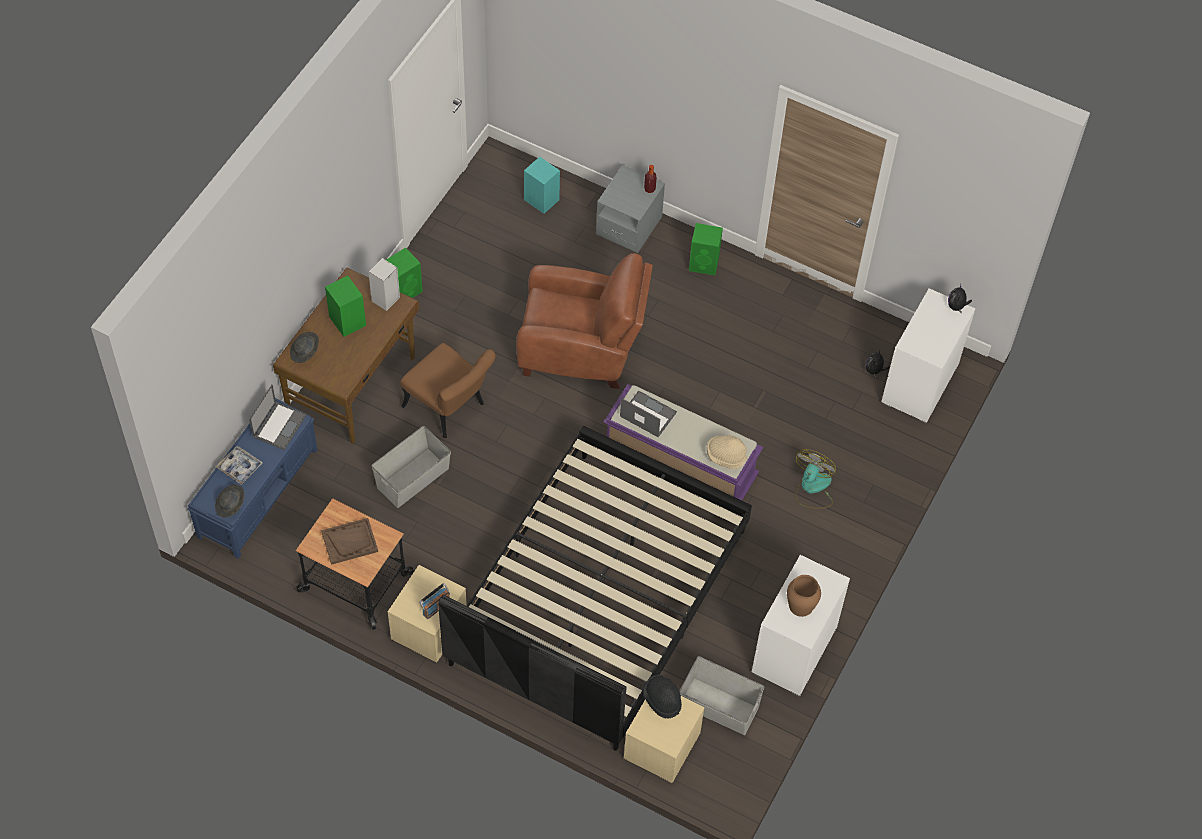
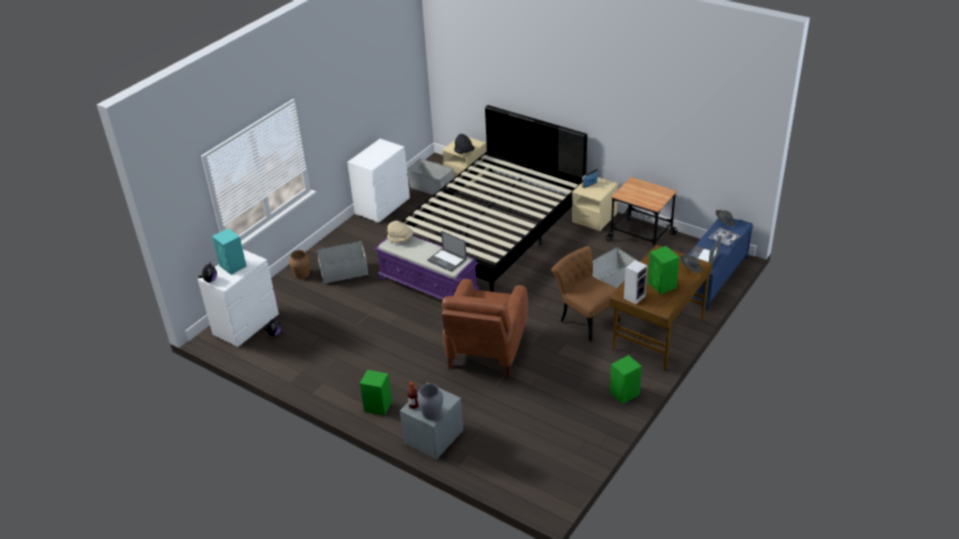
camera: 170 degrees left, 20 degrees down
brown tray [321,518,378,565] -> none
brown armchair [516,253,653,389] -> brown armchair turned 90 degrees counterclockwise [442,279,528,378]
turquoise speaker [524,157,560,214] -> turquoise speaker moved to [212,228,247,275]
brown vase [787,575,821,617] -> brown vase moved to [289,250,310,279]
fan [795,449,836,509] -> grey storage box [317,241,368,284]
none -> grey vase [417,384,443,420]

